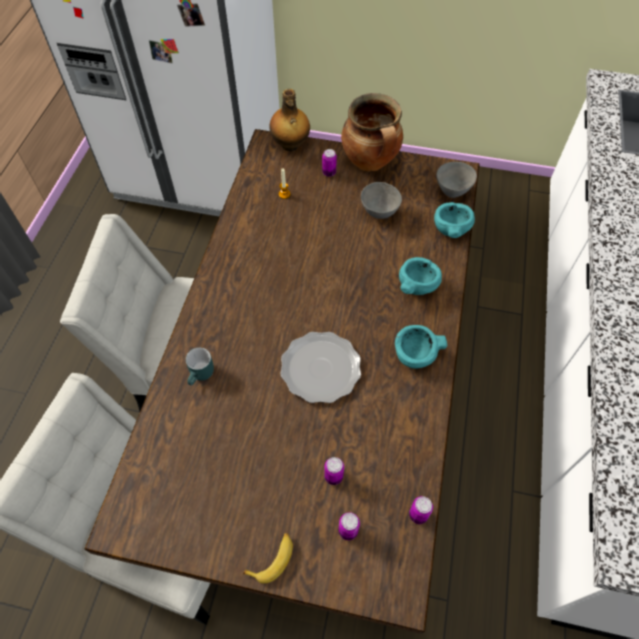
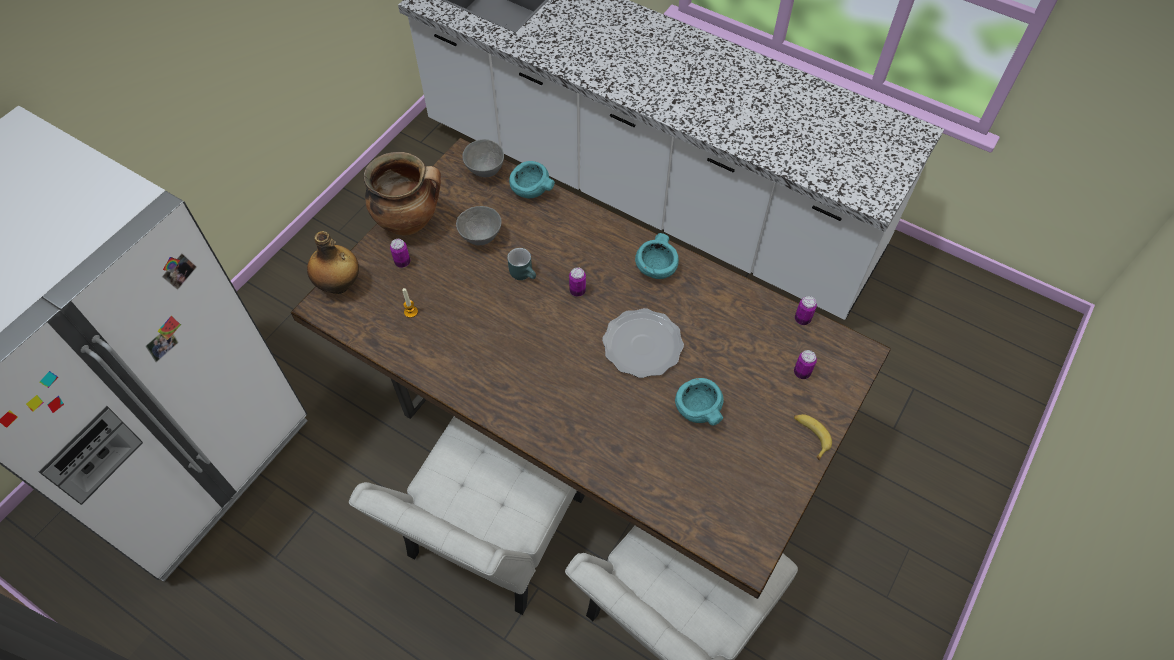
camera: 70 degrees left, 0 degrees up
turquoise mug [186,348,214,385] -> turquoise mug moved to [507,248,536,280]
can [324,457,344,485] -> can moved to [569,267,586,297]
turquoise bowl [399,257,442,295] -> turquoise bowl moved to [675,378,724,426]

